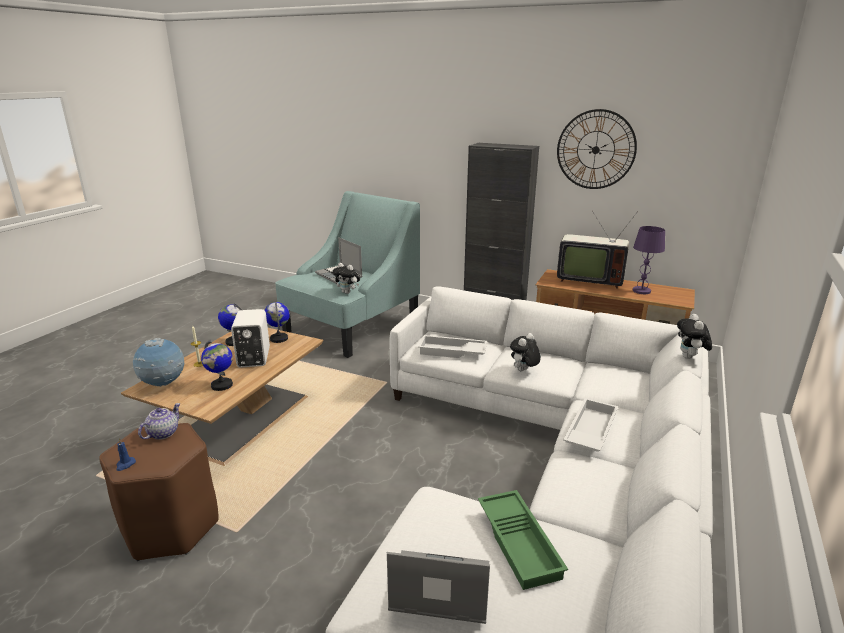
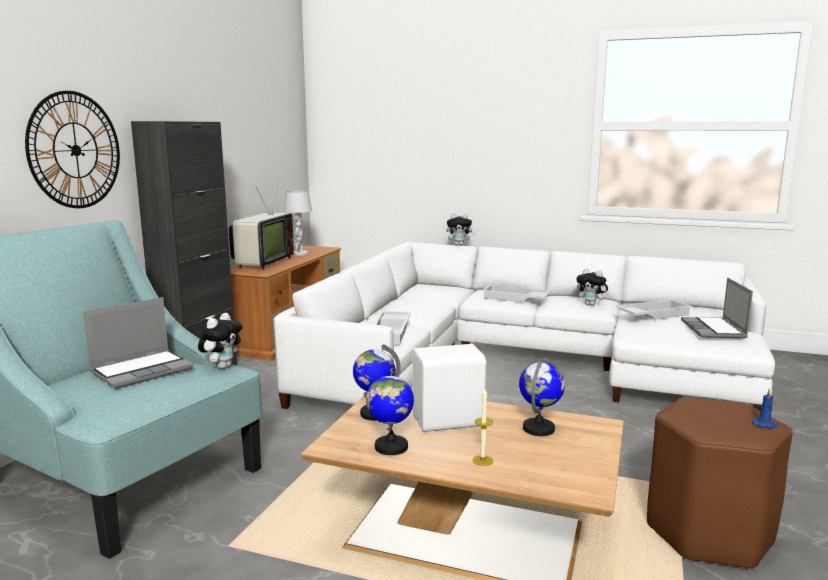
camera: 95 degrees left, 10 degrees down
globe [133,338,184,387] -> none
teapot [138,403,181,440] -> none
green tray [478,490,568,590] -> white tray [616,299,692,320]
plush toy [510,333,541,371] -> plush toy moved to [576,269,610,306]
wall clock [557,109,637,189] -> wall clock moved to [25,91,120,208]
purple table lamp [633,226,665,294] -> white table lamp [284,191,312,256]

